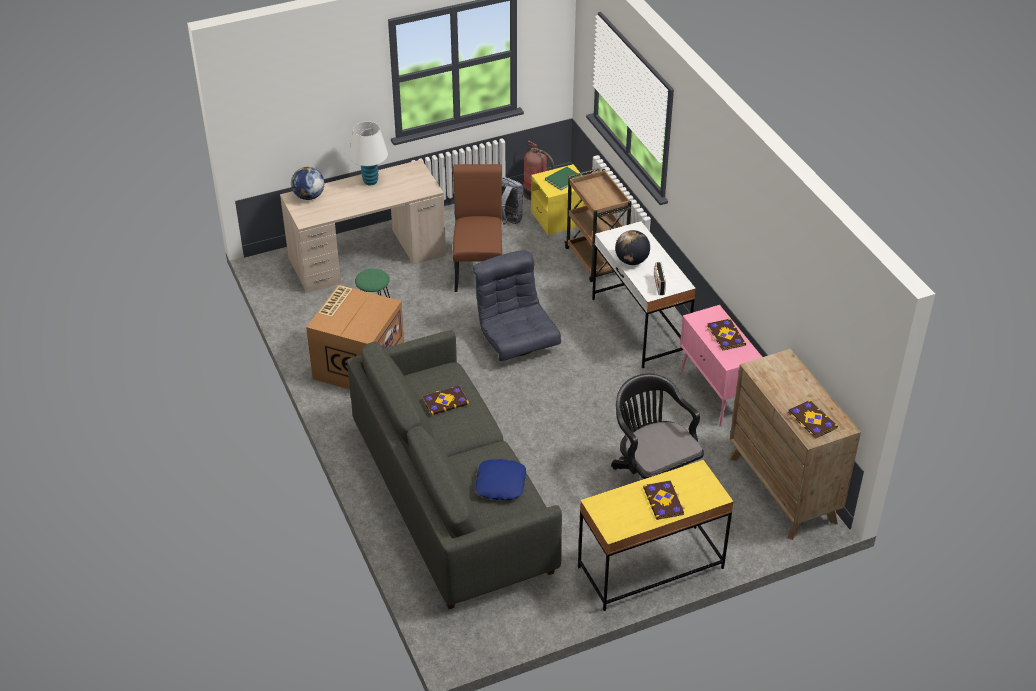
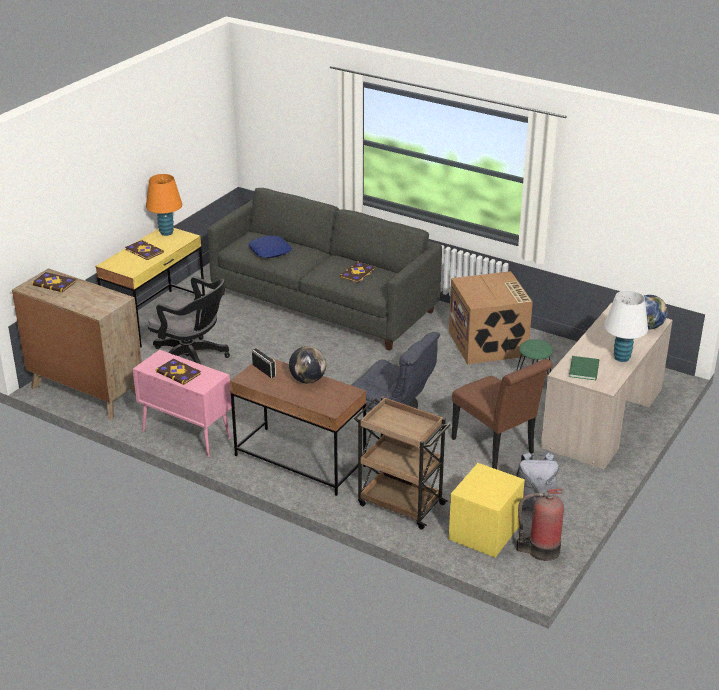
camera: 145 degrees right, 10 degrees down
green book [545,167,581,190] -> green book moved to [569,356,599,380]
white desk [592,221,696,368] -> brown desk [230,357,366,496]
none -> orange table lamp [146,174,182,236]

